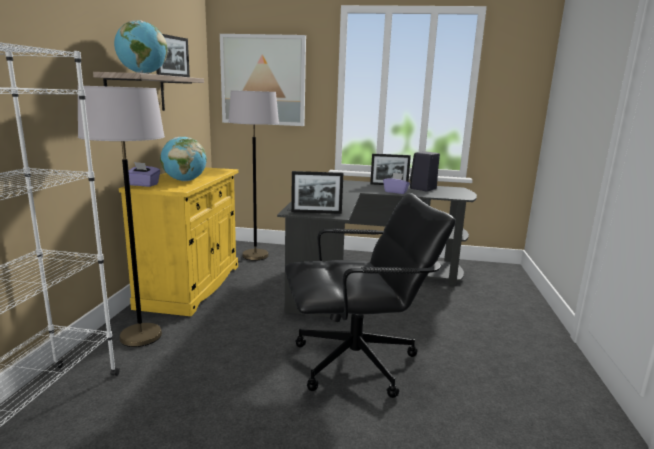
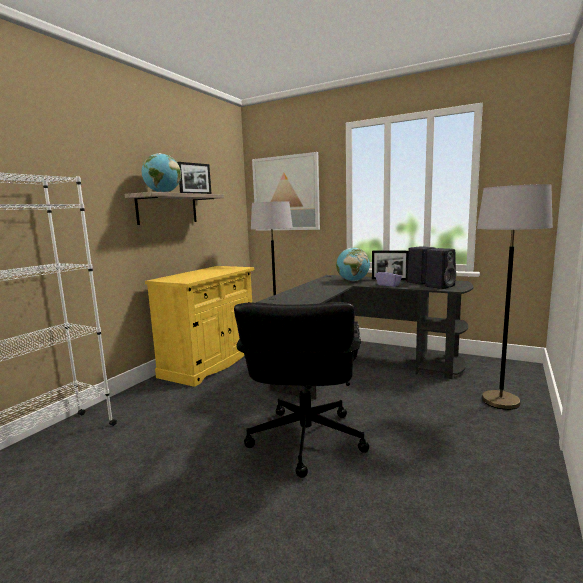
camera: 20 degrees right, 5 degrees down
grey floor lamp [78,86,165,347] -> grey floor lamp moved to [477,184,553,410]
purple tissue box [129,162,160,187] -> none
globe [160,137,207,181] -> globe moved to [336,248,370,281]
black office chair [285,193,455,398] -> black office chair turned 90 degrees clockwise [234,302,369,478]
picture frame [291,171,343,214] -> none
none -> black speaker [425,248,456,289]

